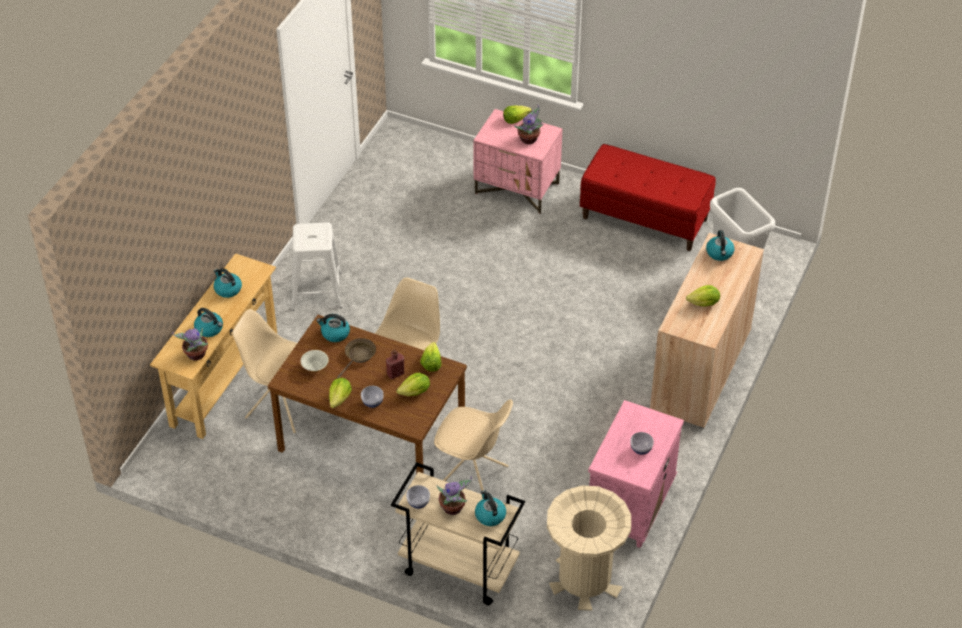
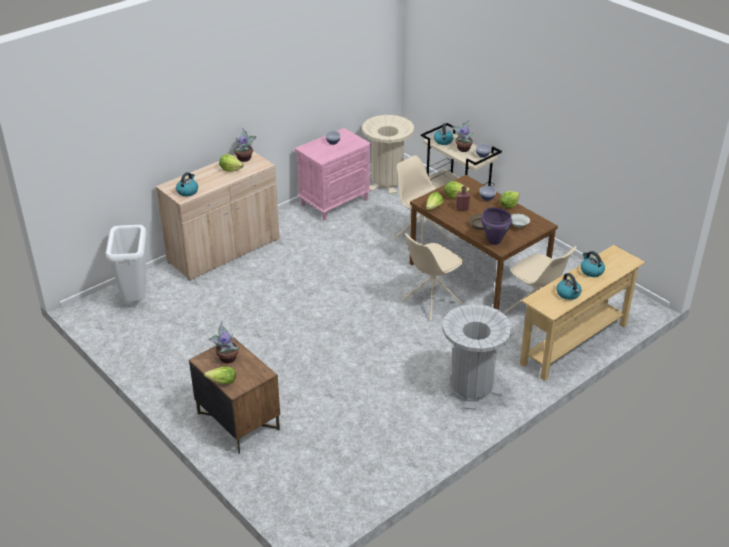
camera: 155 degrees left, 10 degrees down
potted plant [172,328,208,360] -> potted plant moved to [233,128,256,162]
white stool [291,222,342,311] -> grey trash can [442,304,512,410]
kettle [316,314,350,342] -> purple cooking pot [481,207,512,245]
pink nightstand [473,109,563,214] -> brown nightstand [189,337,280,454]
red bench [580,144,716,251] -> none

